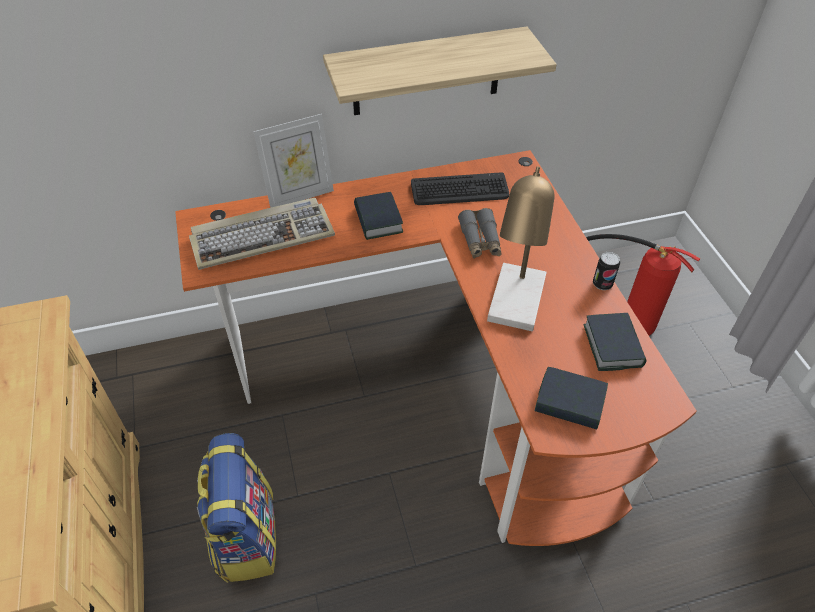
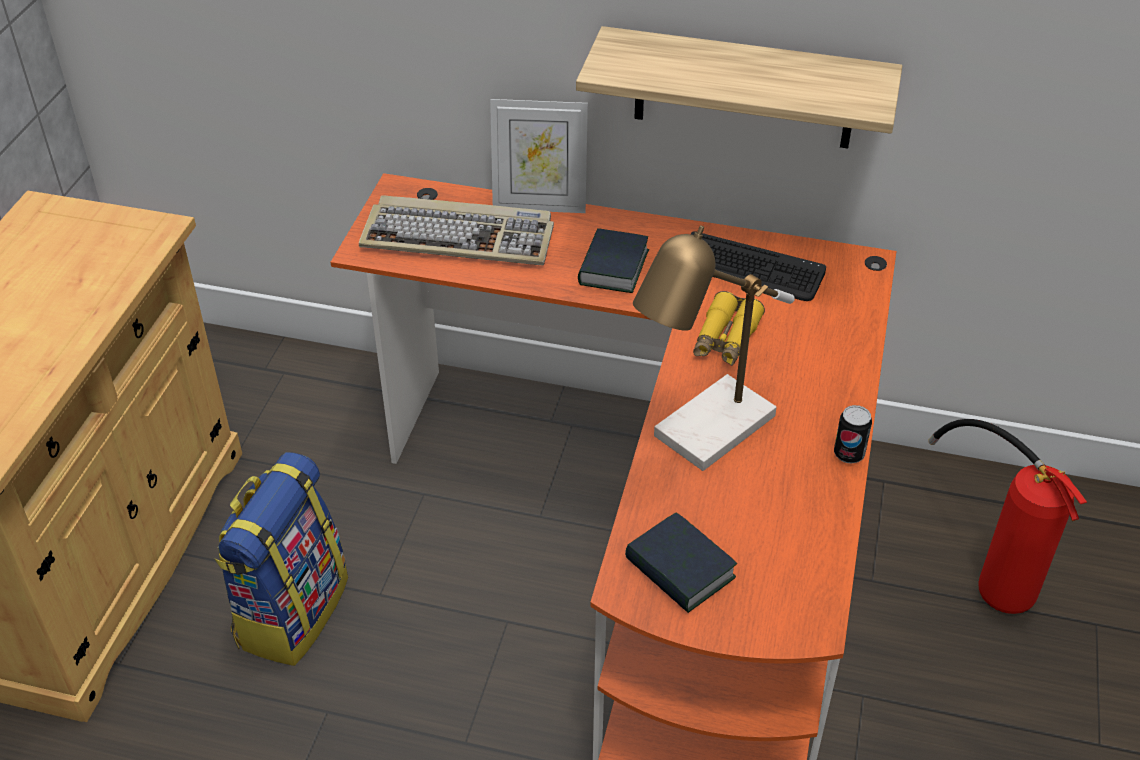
camera: 30 degrees right, 5 degrees down
grey binoculars [458,208,502,258] -> yellow binoculars [693,291,765,366]
book [584,313,646,371] -> none

